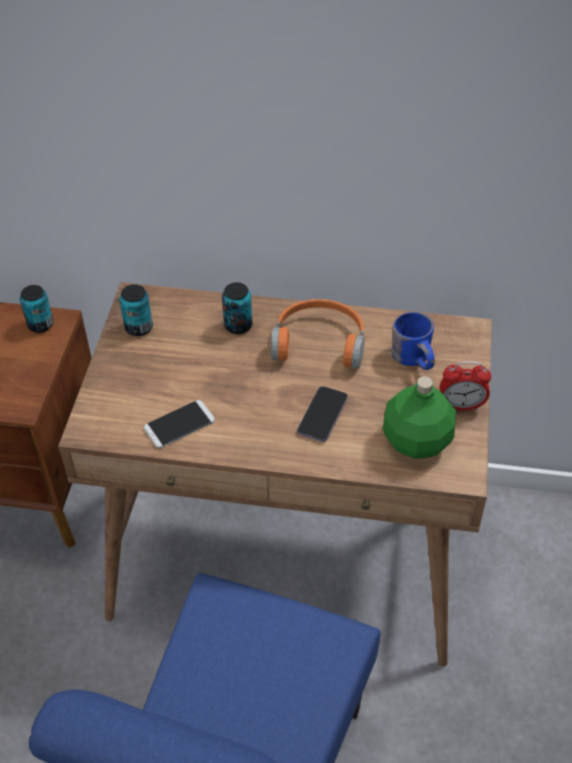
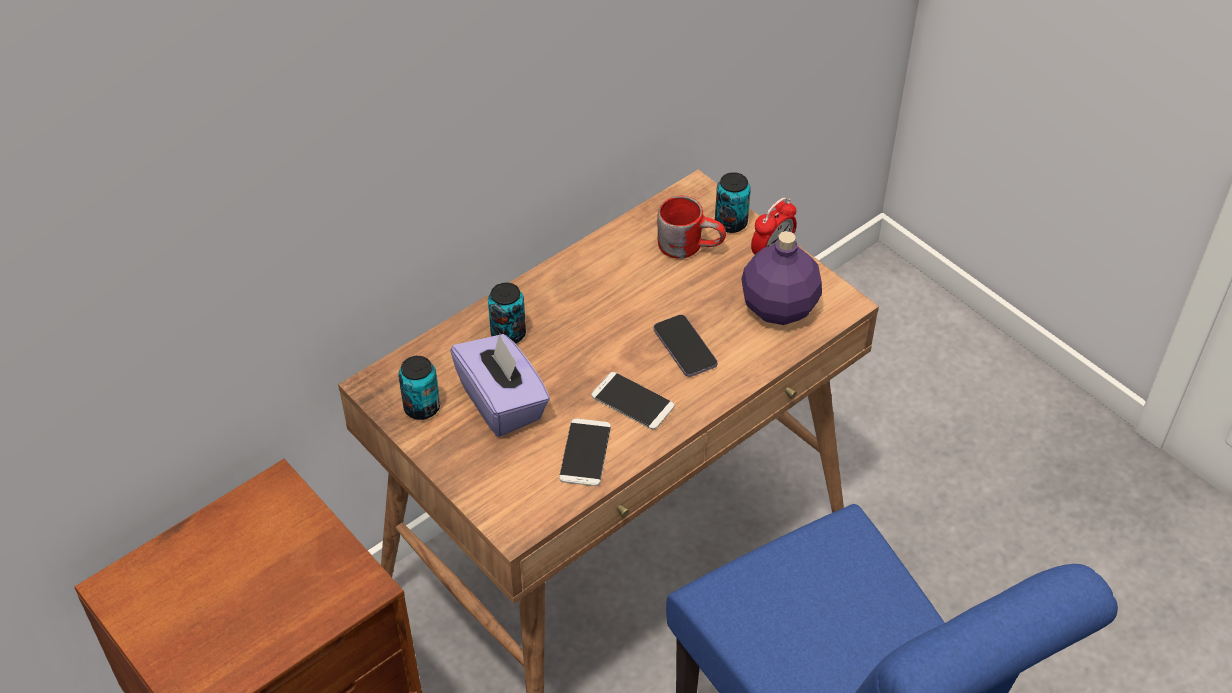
camera: 50 degrees left, 0 degrees up
can [20,285,54,333] -> can moved to [715,172,751,233]
orange headphones [271,299,365,368] -> none
green bottle [383,376,456,459] -> purple bottle [741,231,822,325]
blue mug [392,312,435,370] -> red mug [657,196,726,259]
none -> purple tissue box [450,334,550,437]
none -> phone [591,372,674,429]

